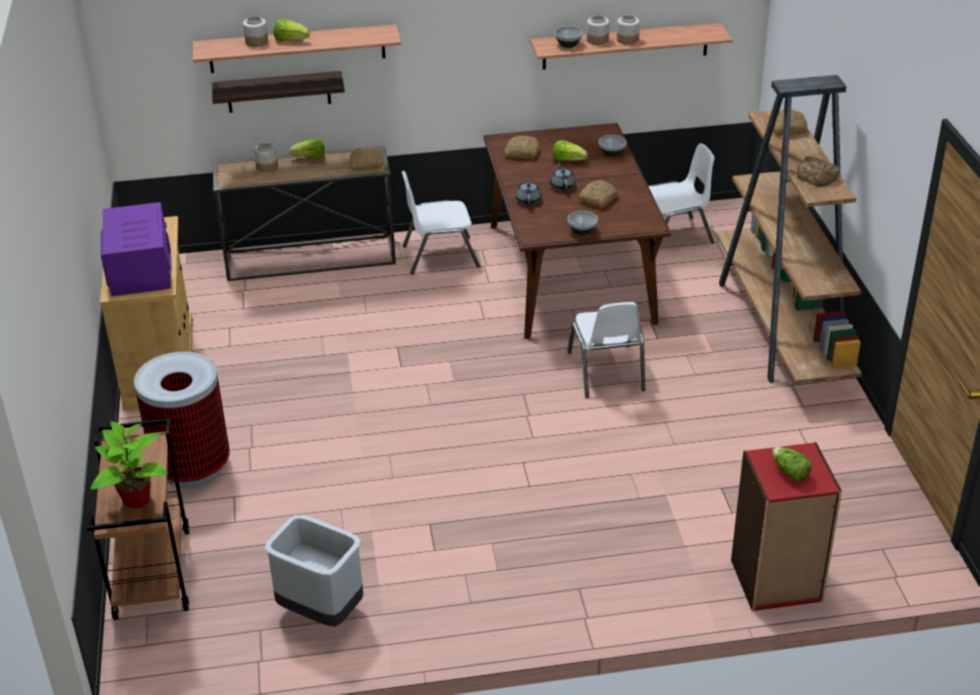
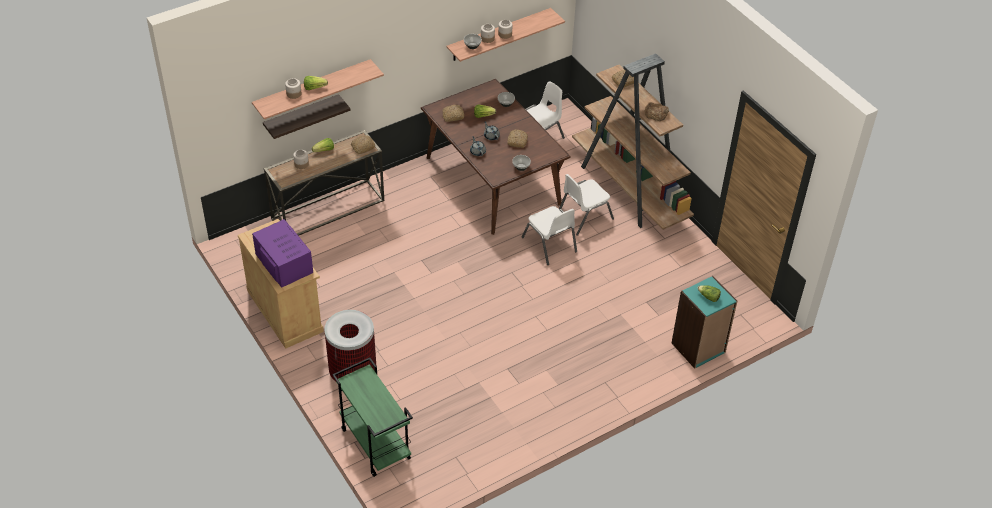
camera: 25 degrees left, 10 degrees up
brown cart [87,419,190,620] -> green cart [332,357,413,477]
potted plant [91,421,168,509] -> none
grey trash can [265,515,363,627] -> none
white chair [402,171,480,275] -> white chair moved to [559,174,614,236]
red bookcase [731,442,842,611] -> turquoise bookcase [672,276,737,369]

